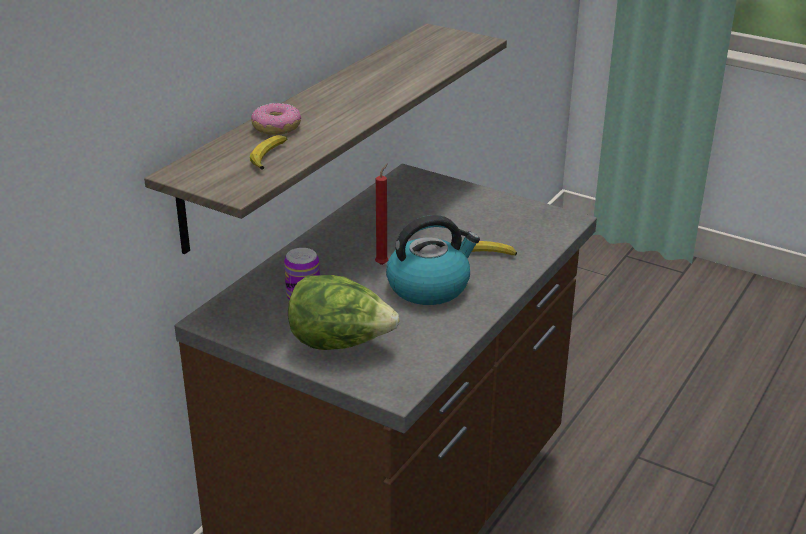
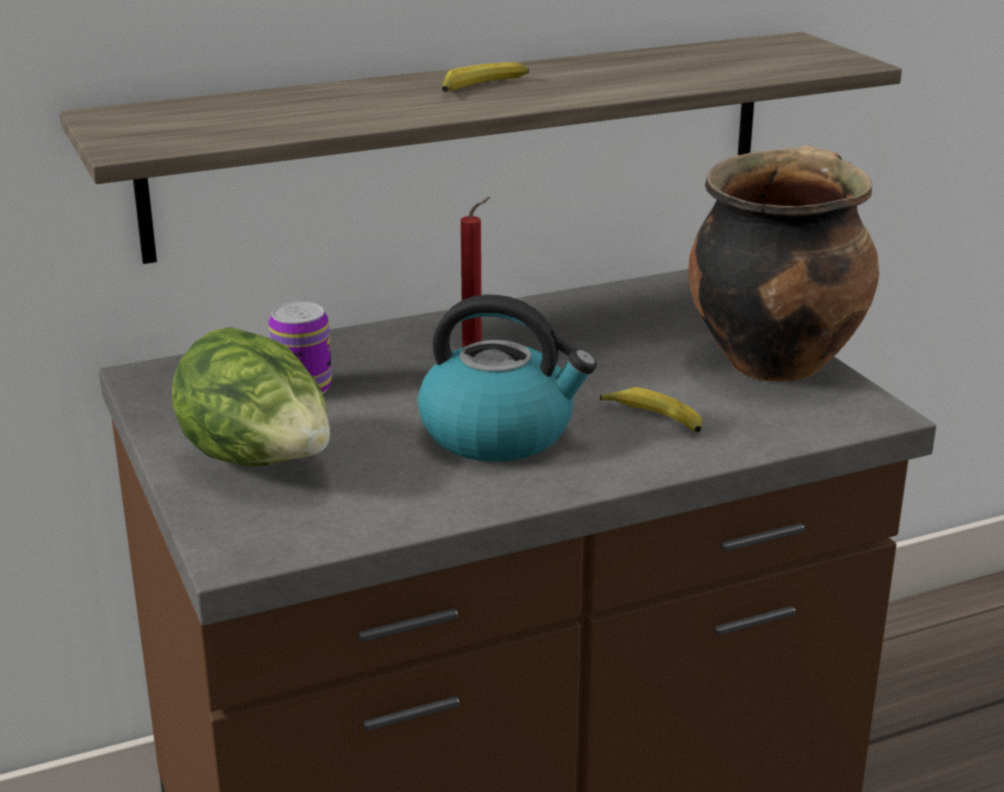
camera: 35 degrees right, 5 degrees down
banana [250,135,287,170] -> banana moved to [442,62,529,92]
donut [251,103,301,135] -> none
none -> cooking pot [688,145,879,382]

